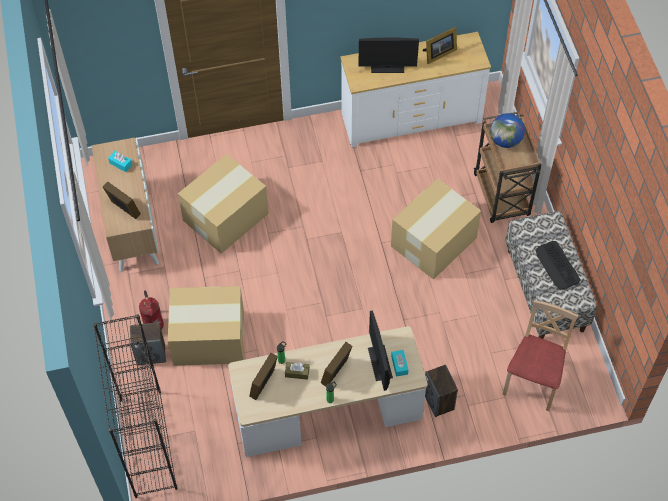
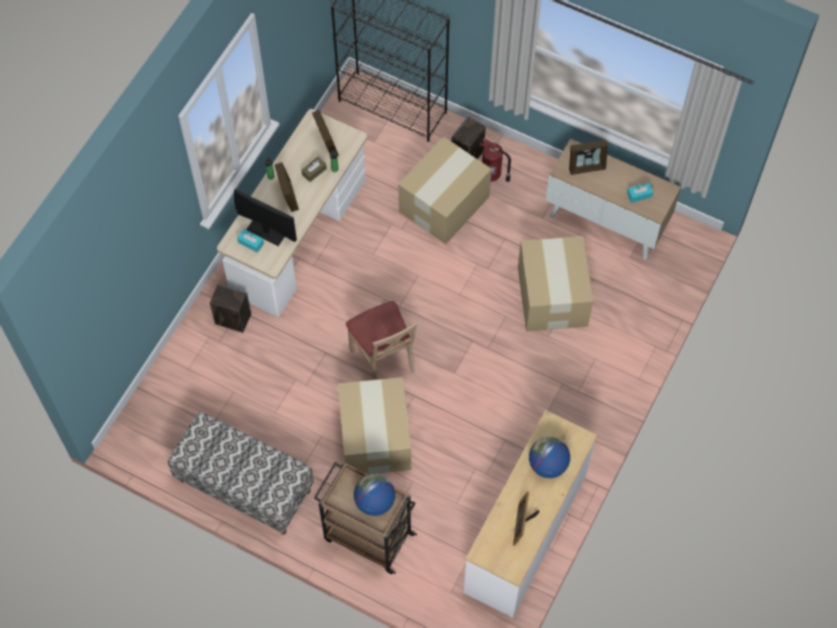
camera: 130 degrees right, 5 degrees up
monitor [359,38,419,73] -> globe [529,437,570,478]
beige chair [502,300,578,411] -> beige chair moved to [346,301,417,380]
keyboard [536,241,580,290] -> none

